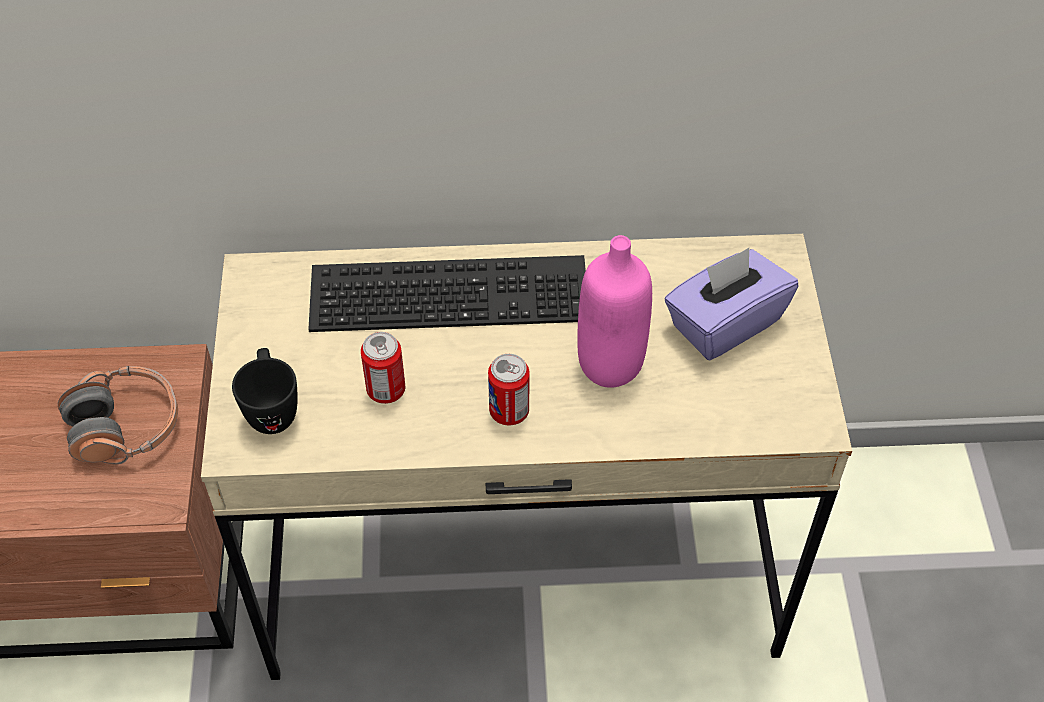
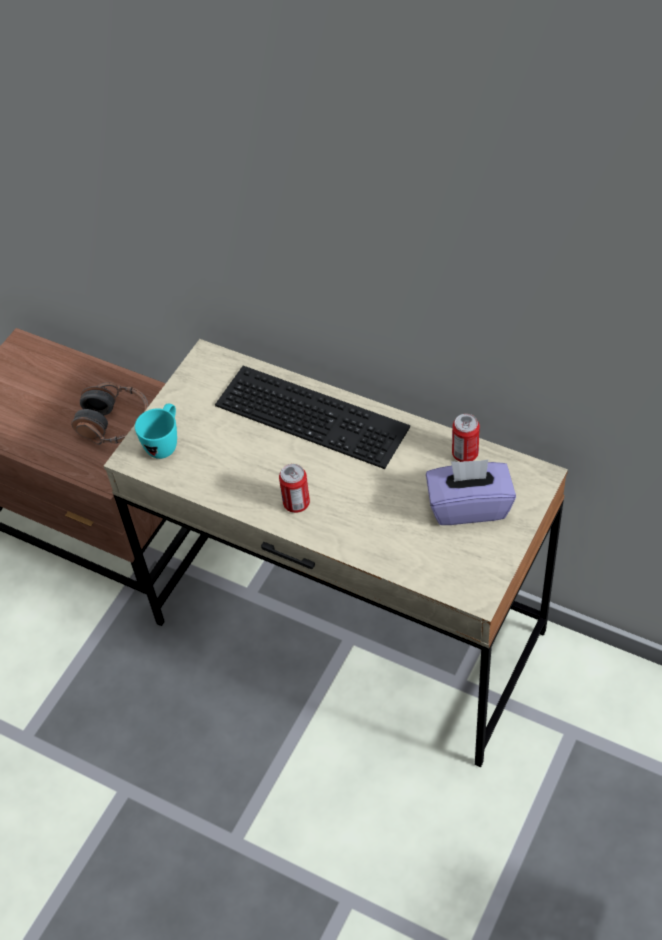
camera: 35 degrees right, 0 degrees up
black mug [232,348,298,434] -> turquoise mug [135,403,177,459]
can [361,332,405,404] -> can moved to [452,414,480,462]
pink bottle [577,235,652,388] -> none

